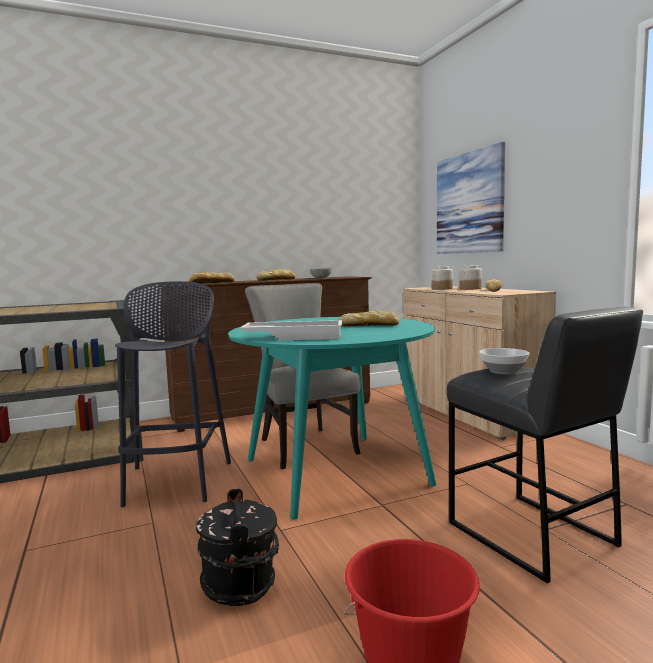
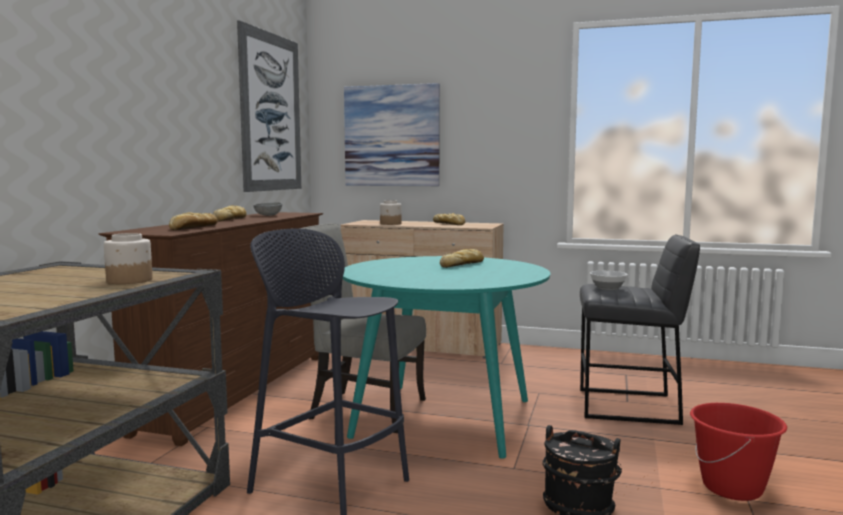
camera: 50 degrees left, 0 degrees up
white tray [240,320,342,340] -> none
jar [459,266,482,290] -> jar moved to [104,233,153,284]
none -> picture [237,20,301,192]

